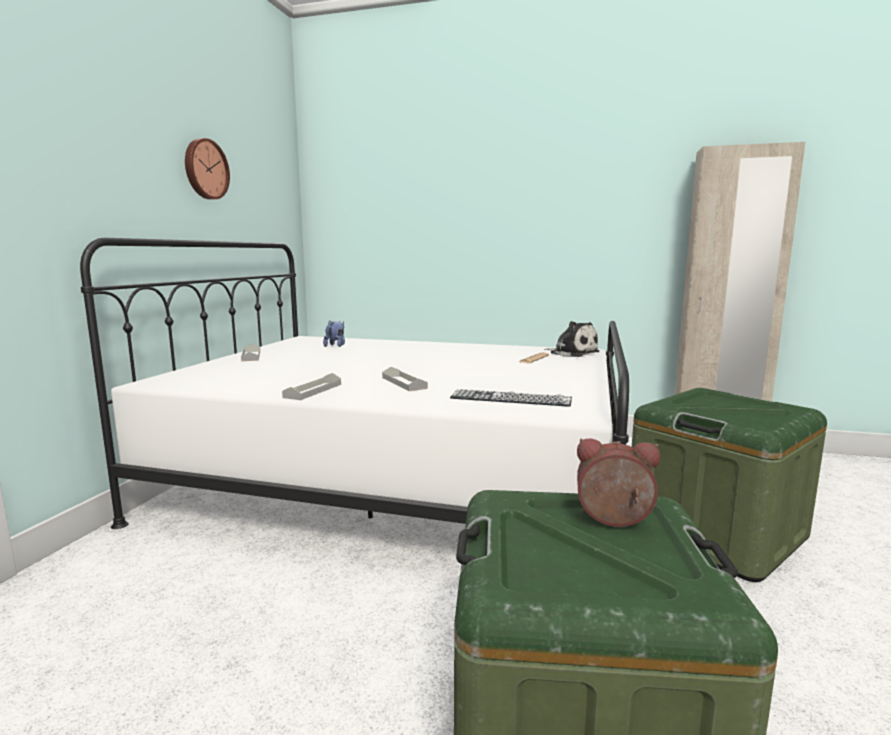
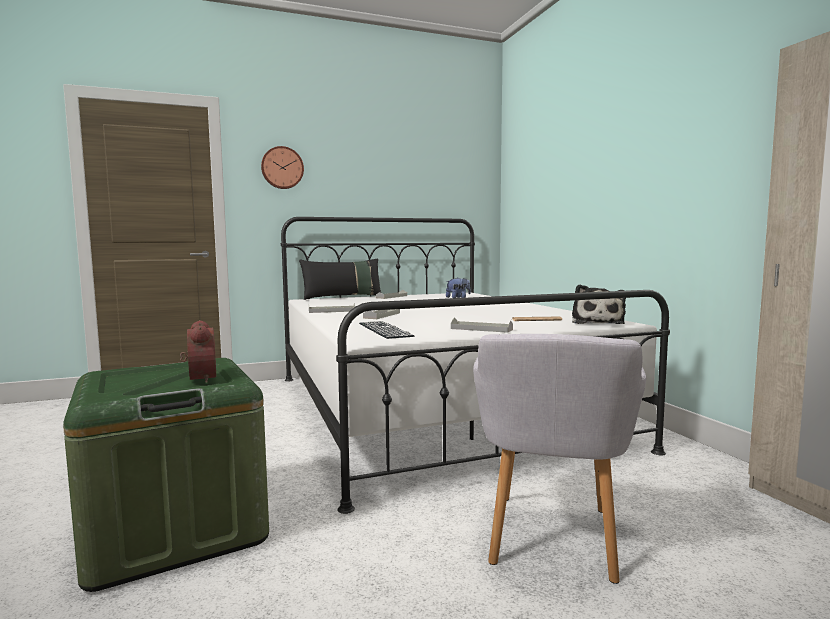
camera: 55 degrees right, 5 degrees down
wall clock [185,138,230,200] -> wall clock moved to [261,146,304,189]
green storage box [632,388,827,582] -> grey armchair [473,334,646,584]
none -> black pillow [299,258,381,300]
none -> grey tray [451,318,513,333]

